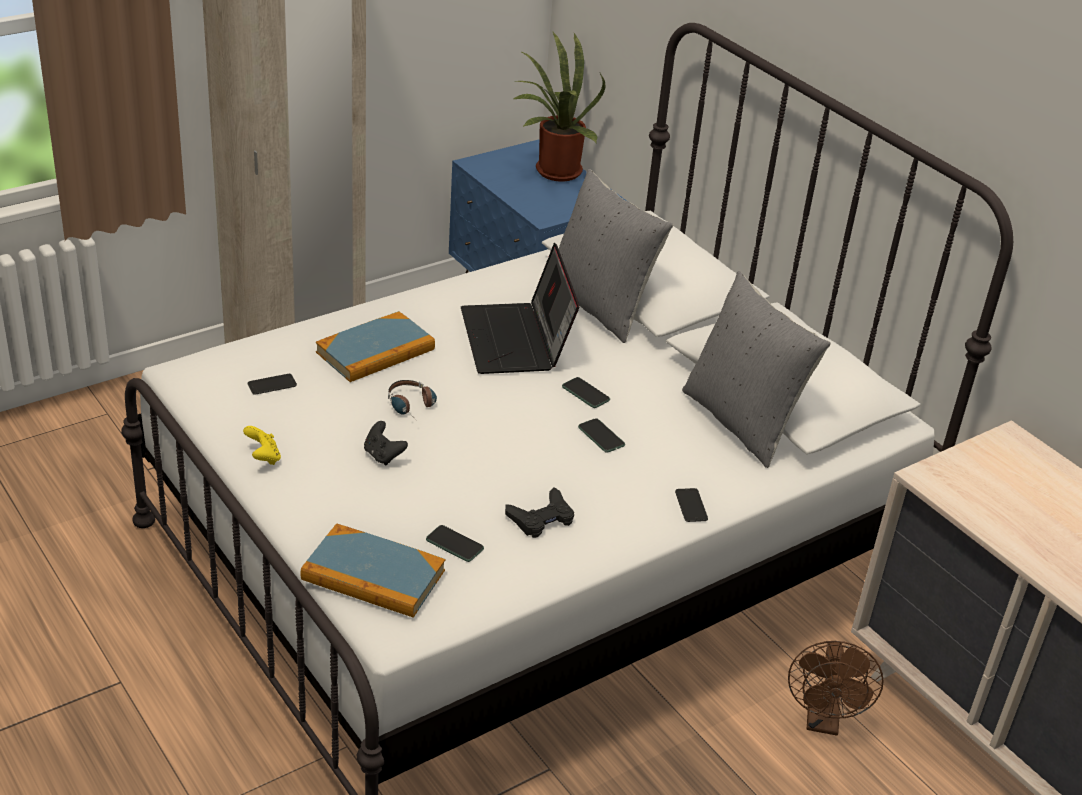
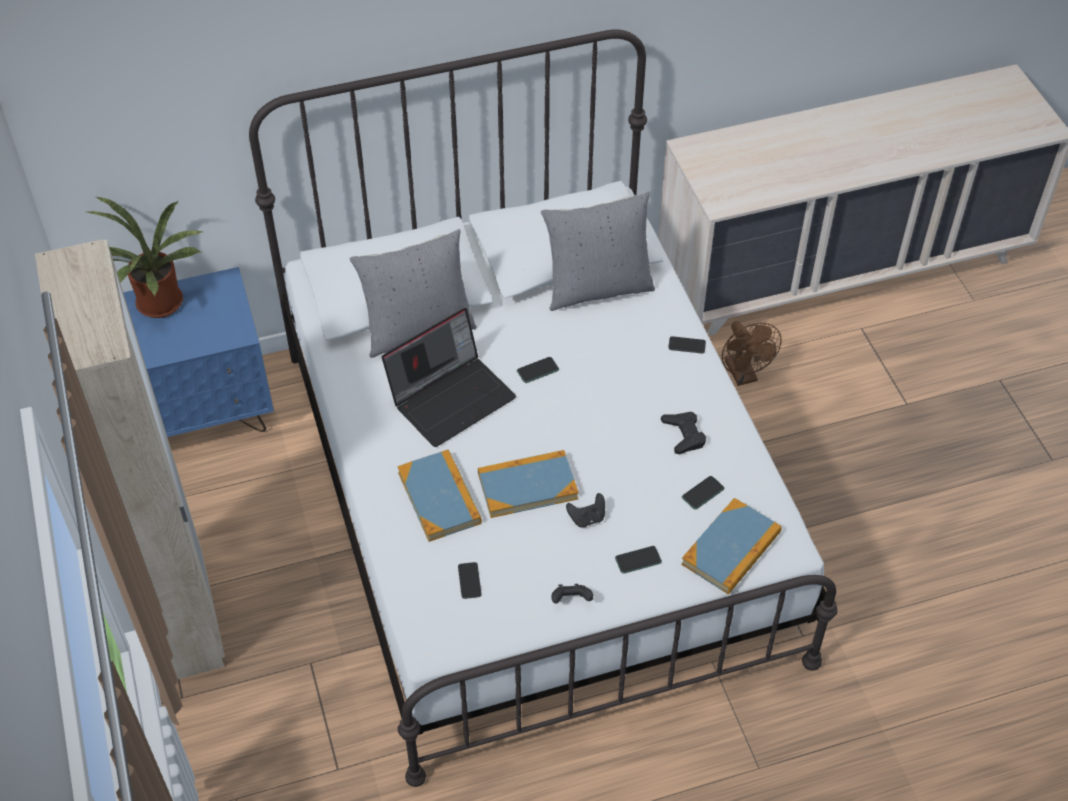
camera: 70 degrees left, 15 degrees up
yellow game controller [243,426,281,465] -> black game controller [551,584,593,604]
headphones [388,380,437,415] -> book [478,450,579,518]
laptop [461,243,580,374] -> laptop turned 45 degrees counterclockwise [382,308,516,447]
phone [578,418,625,453] -> phone moved to [615,546,662,574]
brown fan [788,641,884,735] -> brown fan turned 45 degrees clockwise [722,321,782,386]

